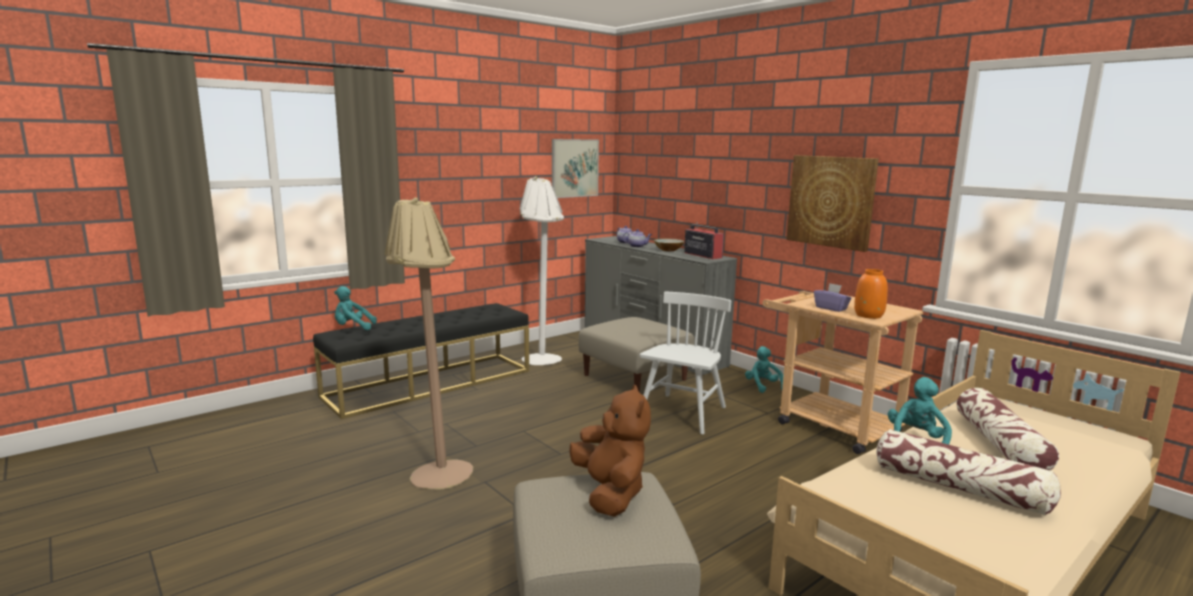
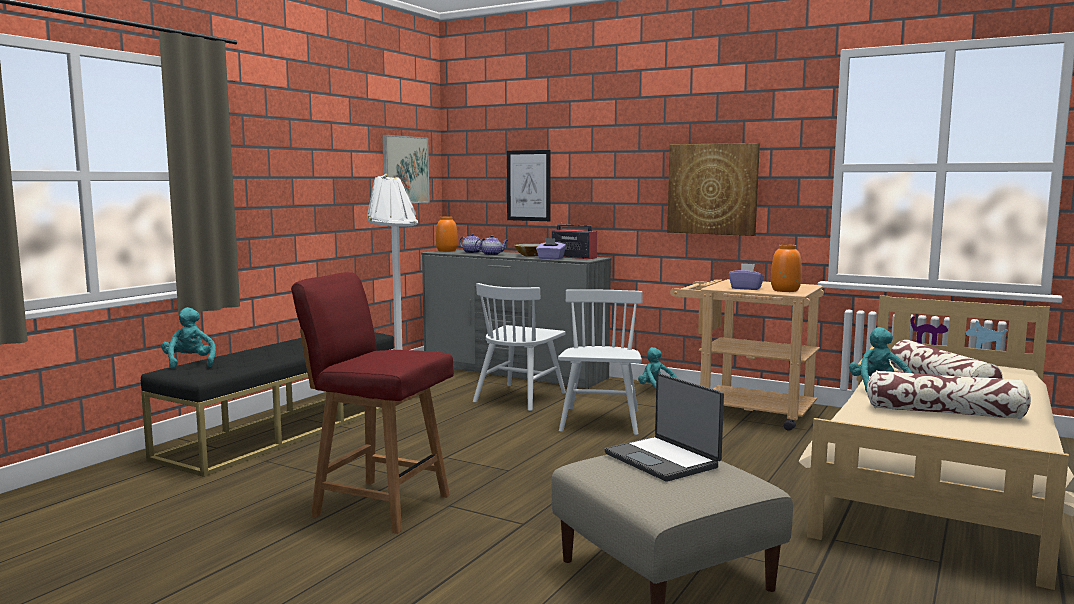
camera: 20 degrees left, 5 degrees down
turquoise plush toy [334,286,377,330] -> turquoise plush toy turned 90 degrees clockwise [161,307,216,369]
beige floor lamp [385,198,473,490] -> red chair [291,272,454,534]
brown plush toy [569,385,651,517] -> laptop [604,373,724,482]
beige ottoman [579,317,694,393] -> white chair [473,283,566,411]
none -> orange vase [436,217,458,252]
none -> picture [507,150,551,221]
none -> purple tissue box [536,238,566,259]

